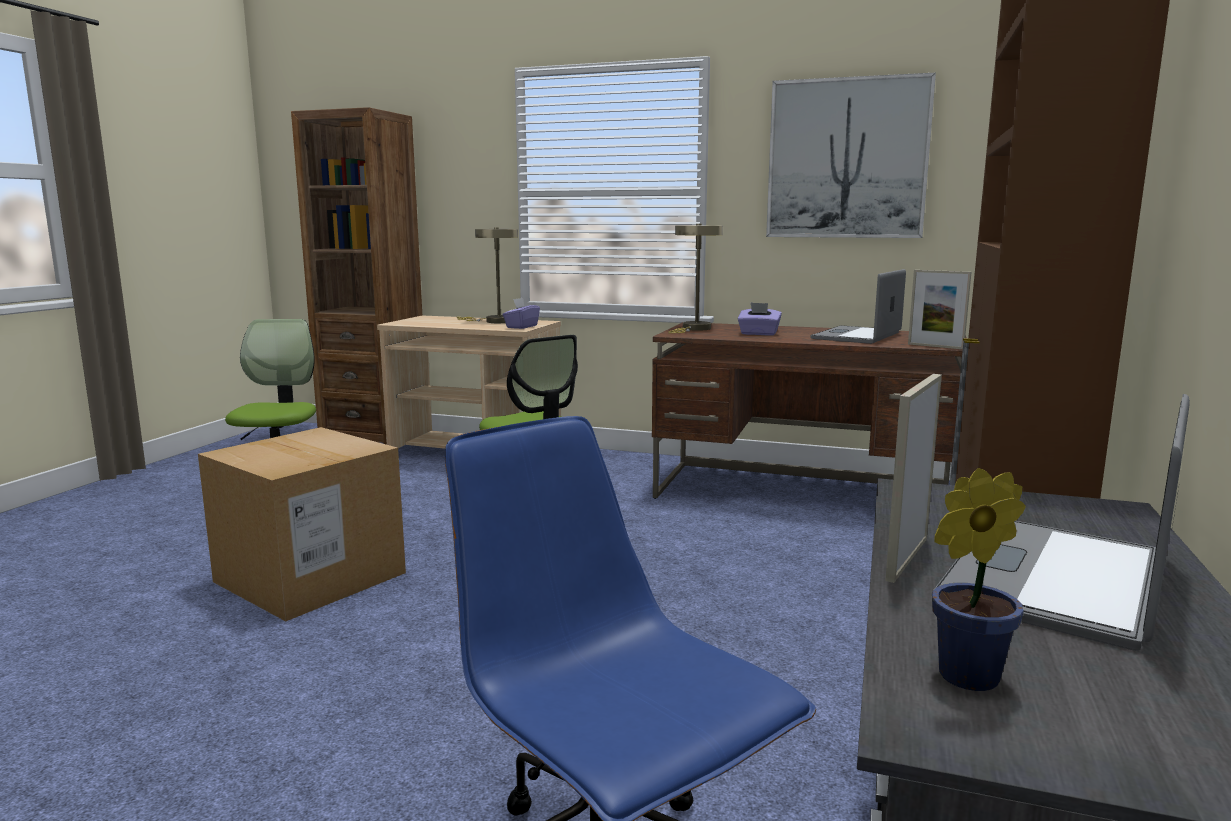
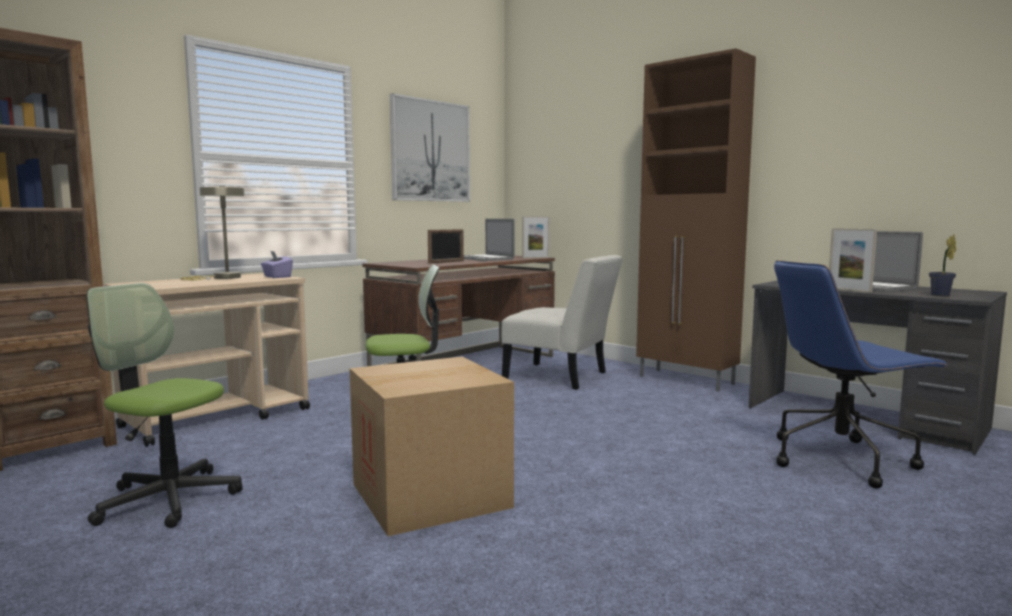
camera: 65 degrees left, 5 degrees down
beige table lamp [668,224,723,333] -> none
purple tissue box [738,302,782,336] -> picture frame [428,229,464,264]
none -> white chair [501,255,622,390]

